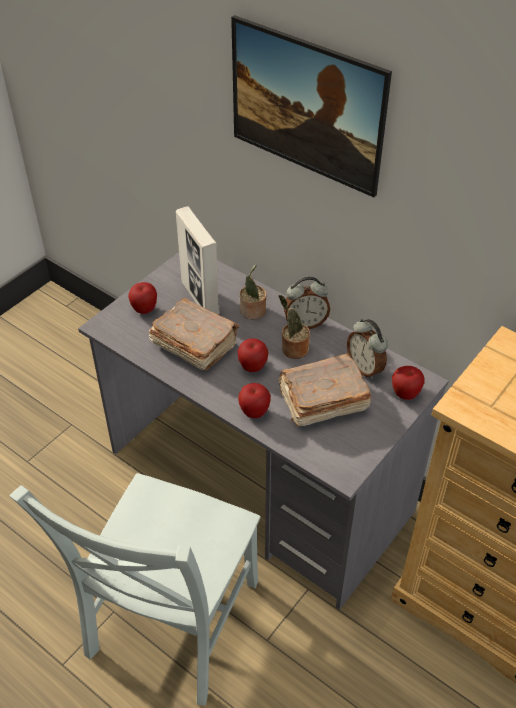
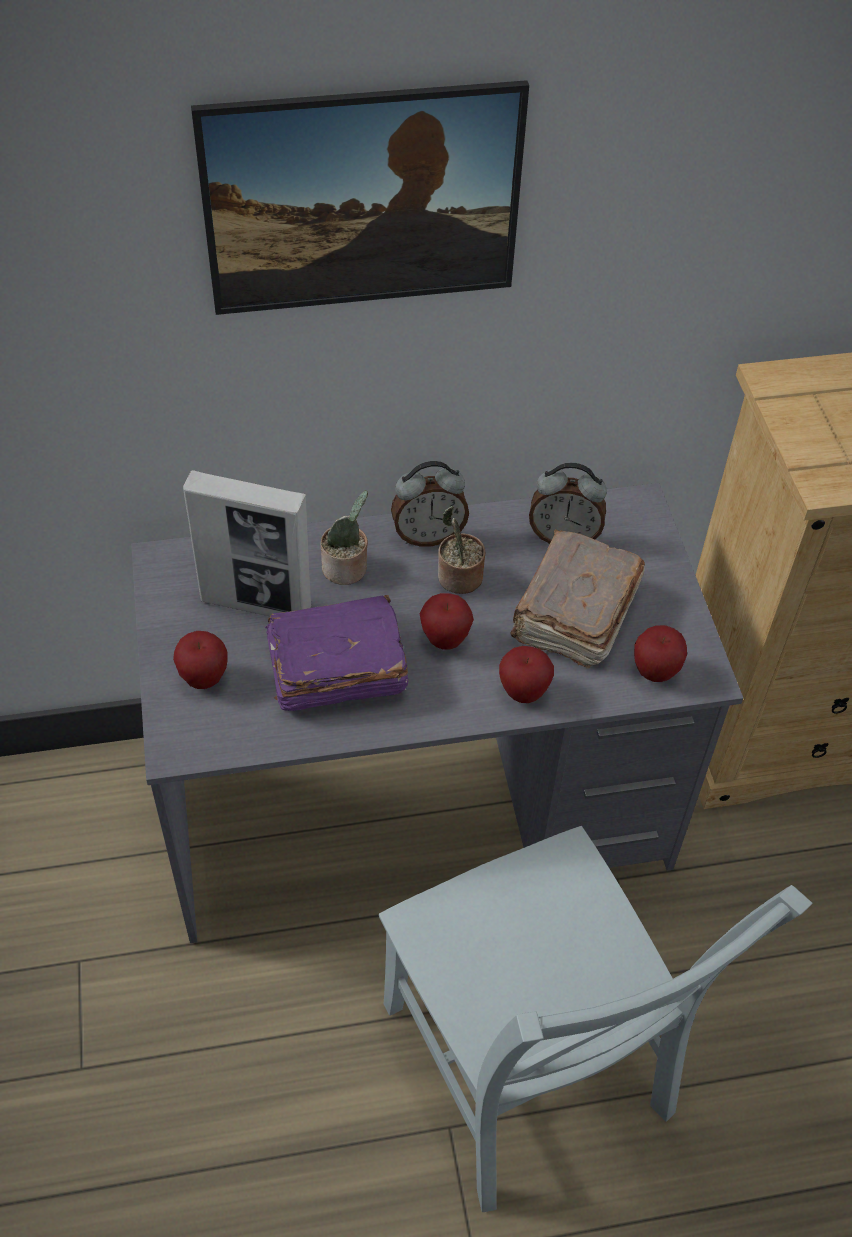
camera: 50 degrees left, 5 degrees up
brown book [149,298,239,371] -> purple book [265,595,408,711]
alarm clock [284,277,330,329] -> alarm clock turned 45 degrees clockwise [391,461,469,547]
apple [392,366,425,400] -> apple moved to [634,625,687,682]

